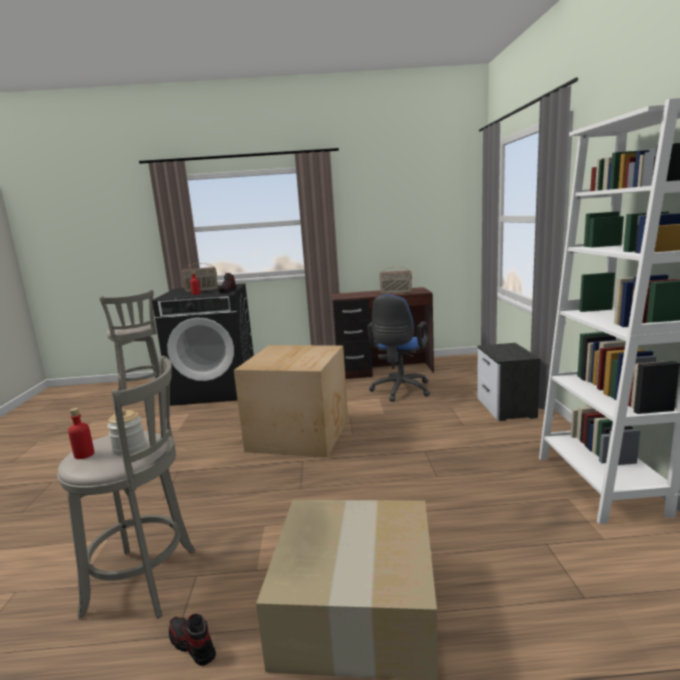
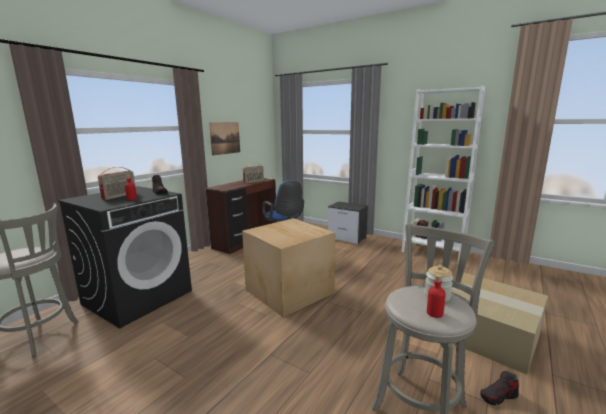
camera: 55 degrees left, 0 degrees up
none -> picture [209,122,240,156]

